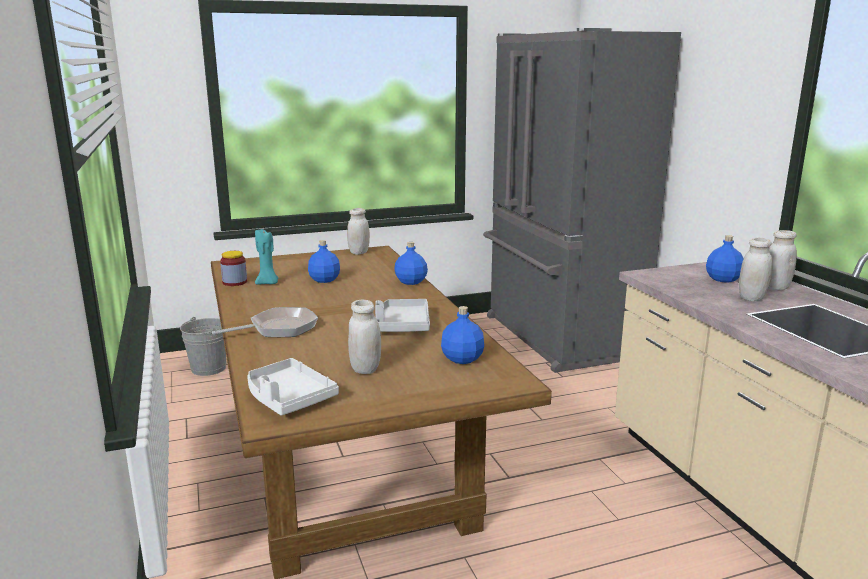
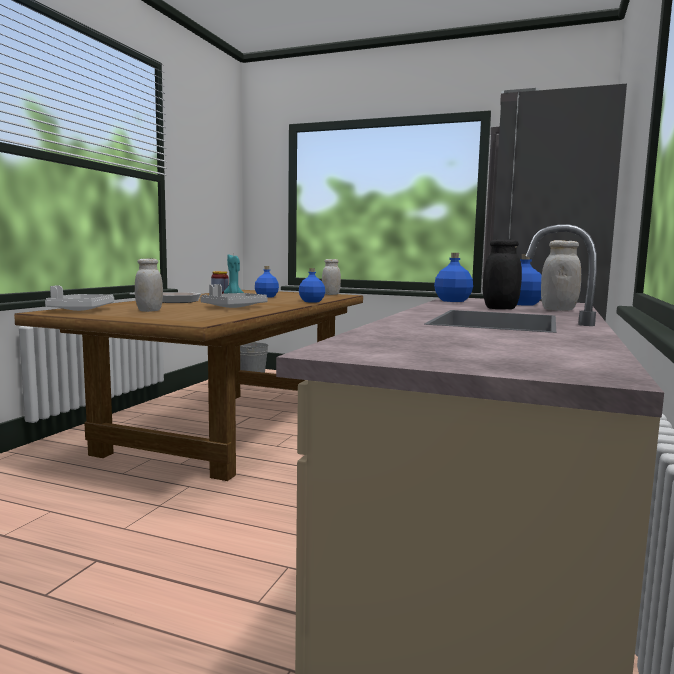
camera: 40 degrees right, 10 degrees down
blue bottle [441,306,484,364] -> blue bottle moved to [434,253,473,302]
white jar [739,238,773,301] -> black jar [483,239,522,309]

